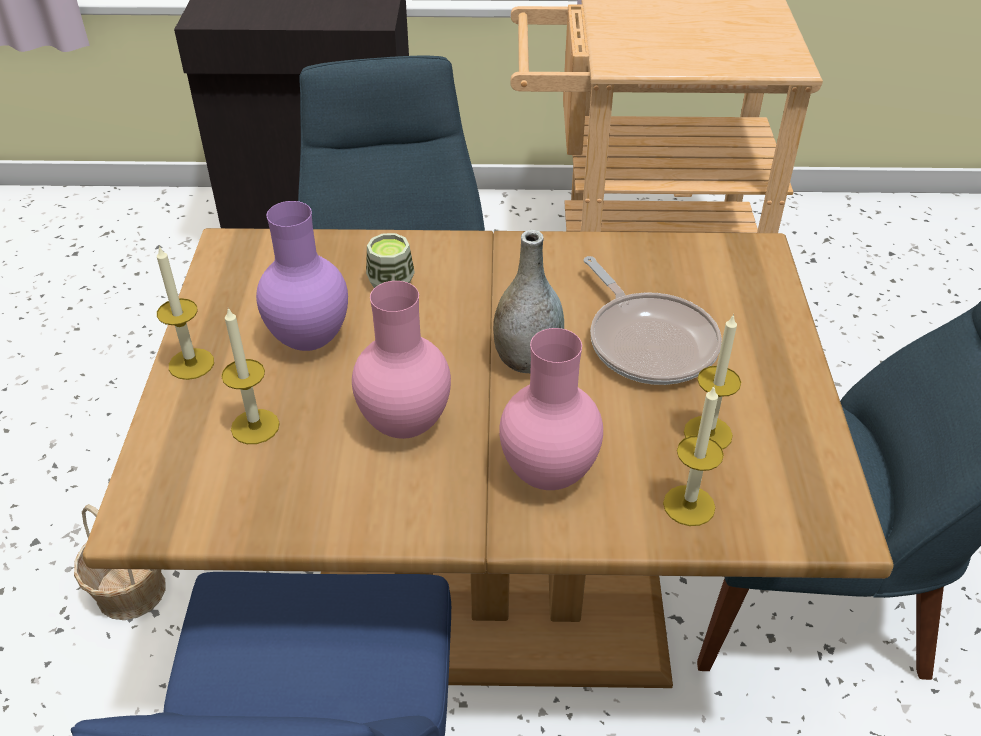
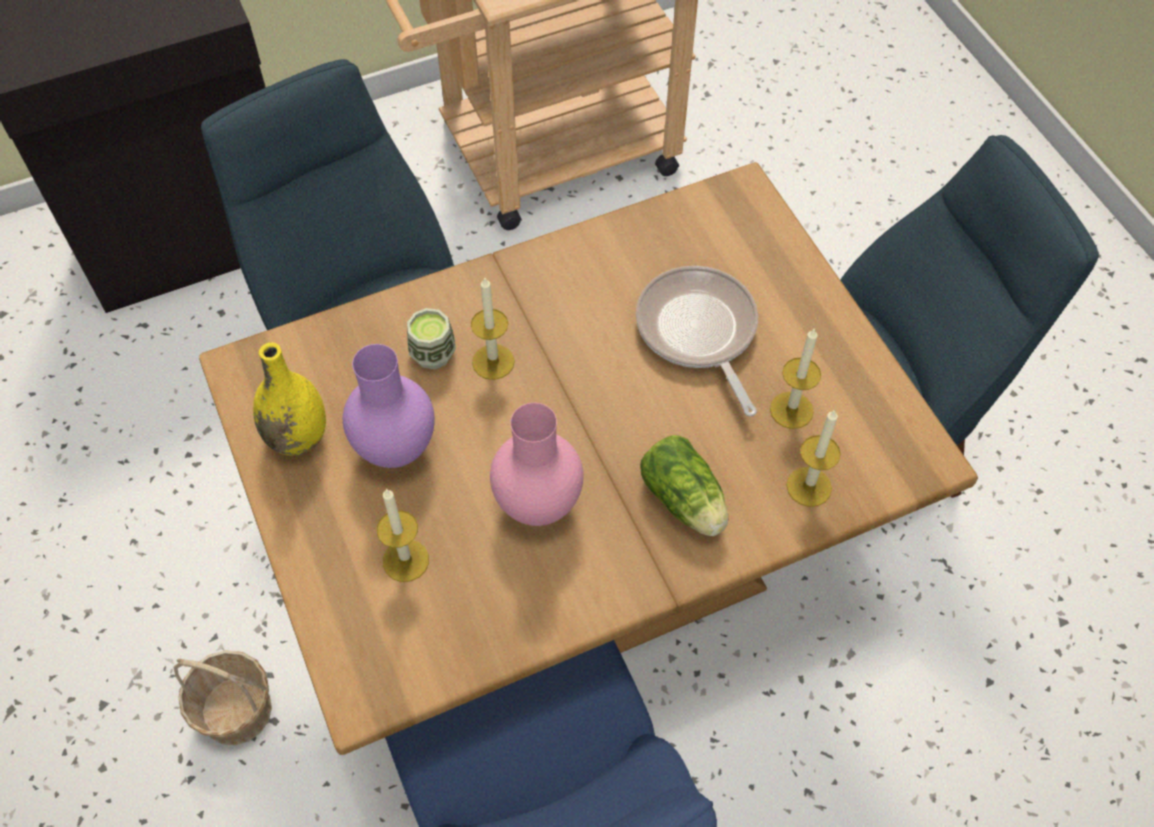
camera: 25 degrees left, 15 degrees up
candle [157,246,214,380] -> candle moved to [471,277,515,380]
grey vase [493,230,564,373] -> none
pink vase [499,328,603,490] -> lettuce [640,435,728,536]
frying pan [583,256,722,385] -> frying pan turned 150 degrees counterclockwise [636,266,758,417]
none -> yellow vase [253,342,326,456]

